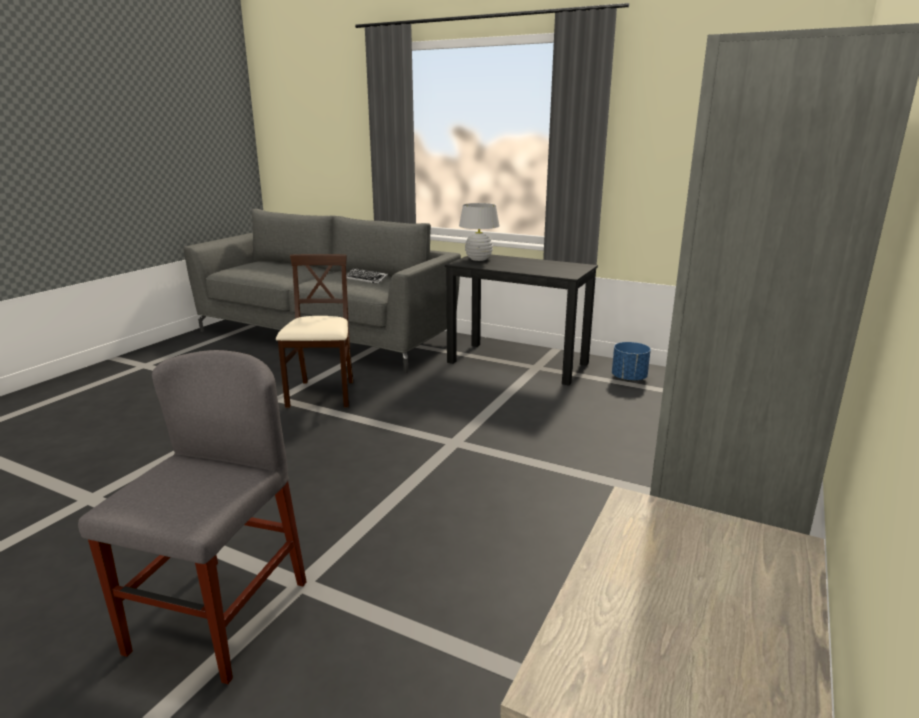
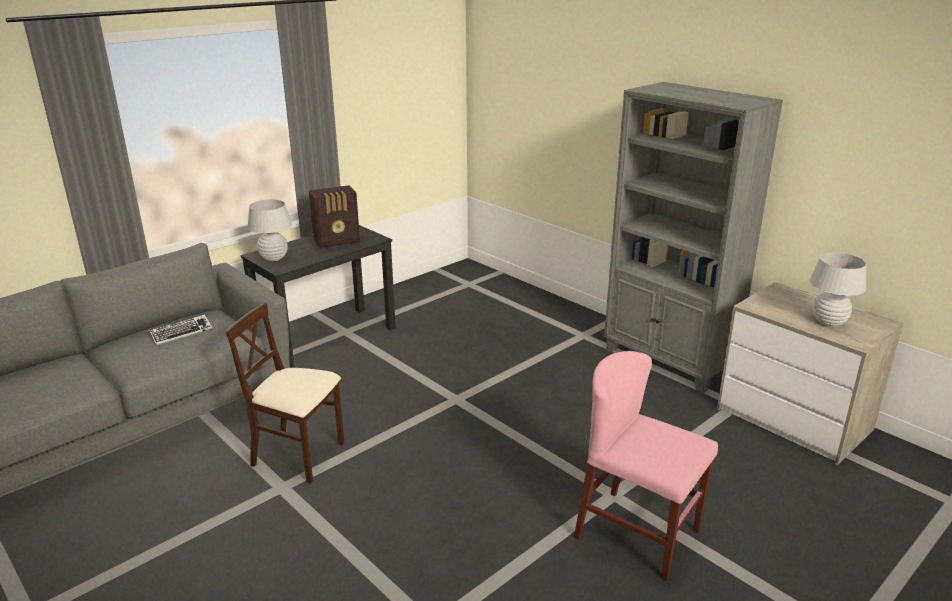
camera: 70 degrees left, 5 degrees up
grey chair [78,350,306,684] -> pink chair [574,351,718,581]
blue planter [612,342,651,382] -> none
none -> radio [309,185,360,249]
none -> white table lamp [810,252,866,327]

